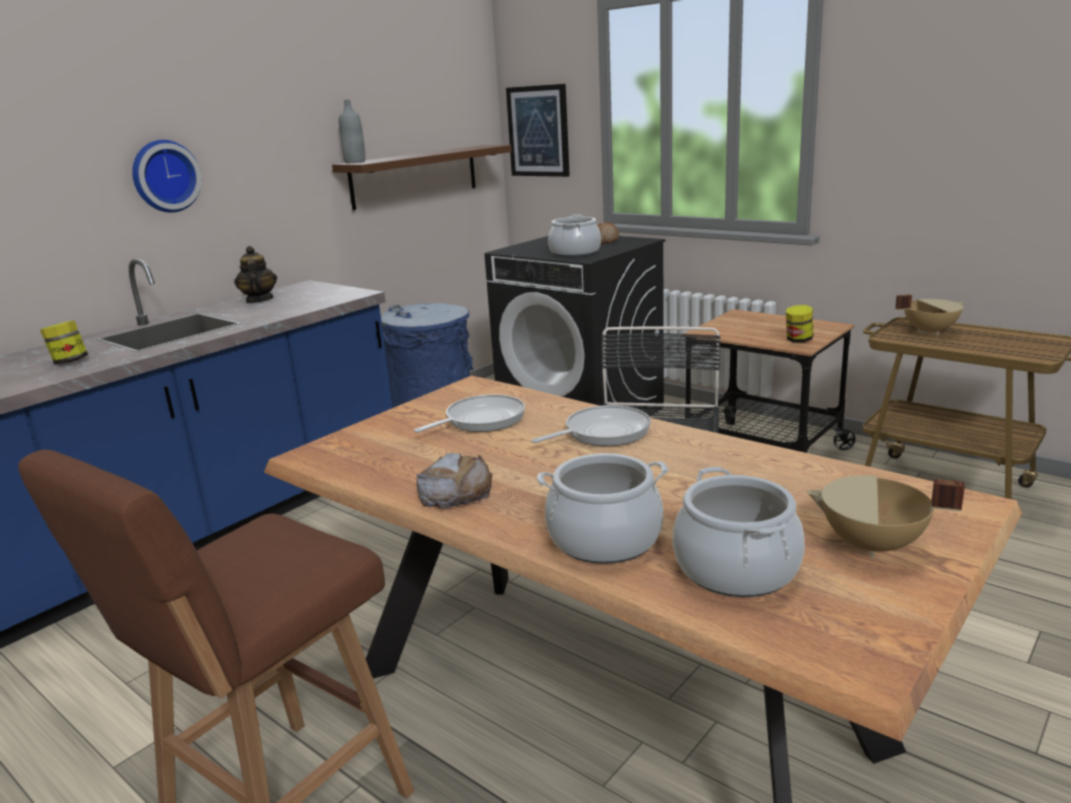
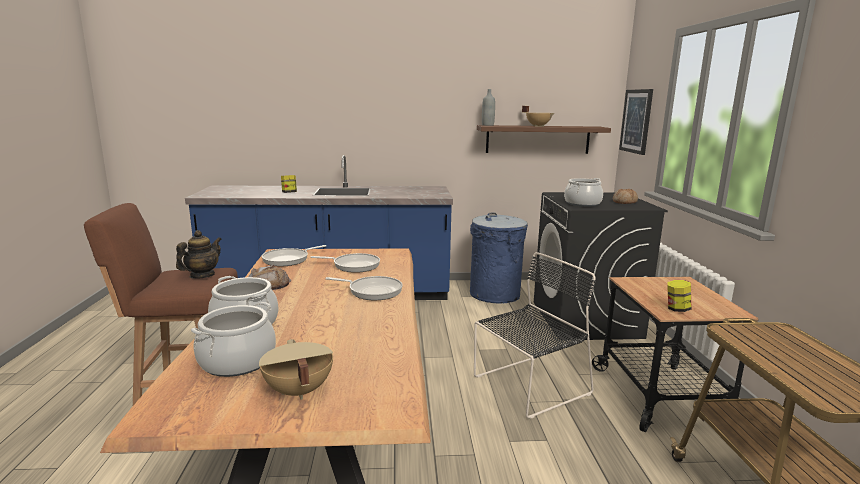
camera: 45 degrees right, 5 degrees down
wall clock [132,140,202,212] -> none
teapot [234,246,277,303] -> teapot moved to [176,230,222,279]
beige cooking pot [895,294,965,335] -> beige cooking pot moved to [522,106,555,127]
none -> frying pan [262,245,326,266]

